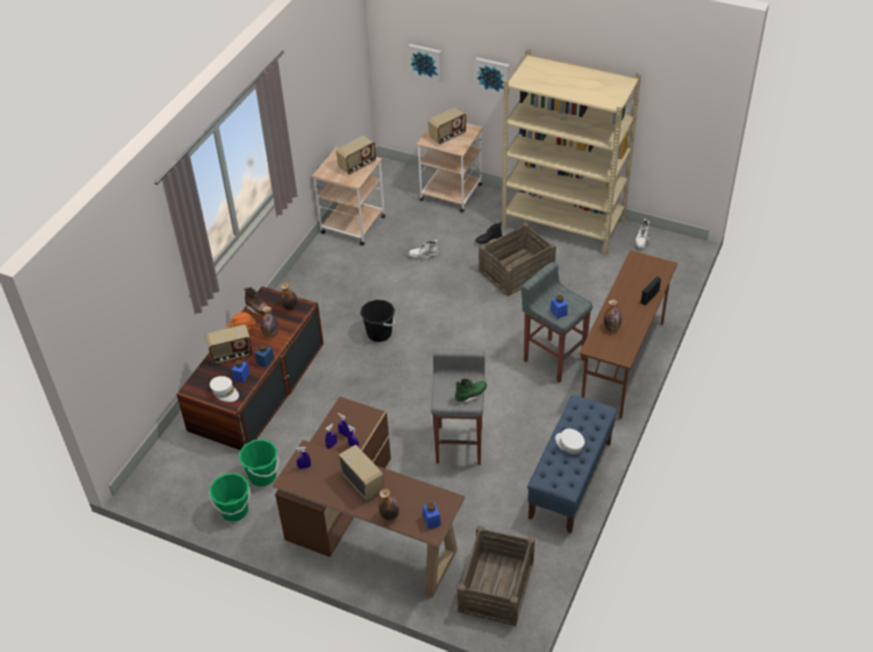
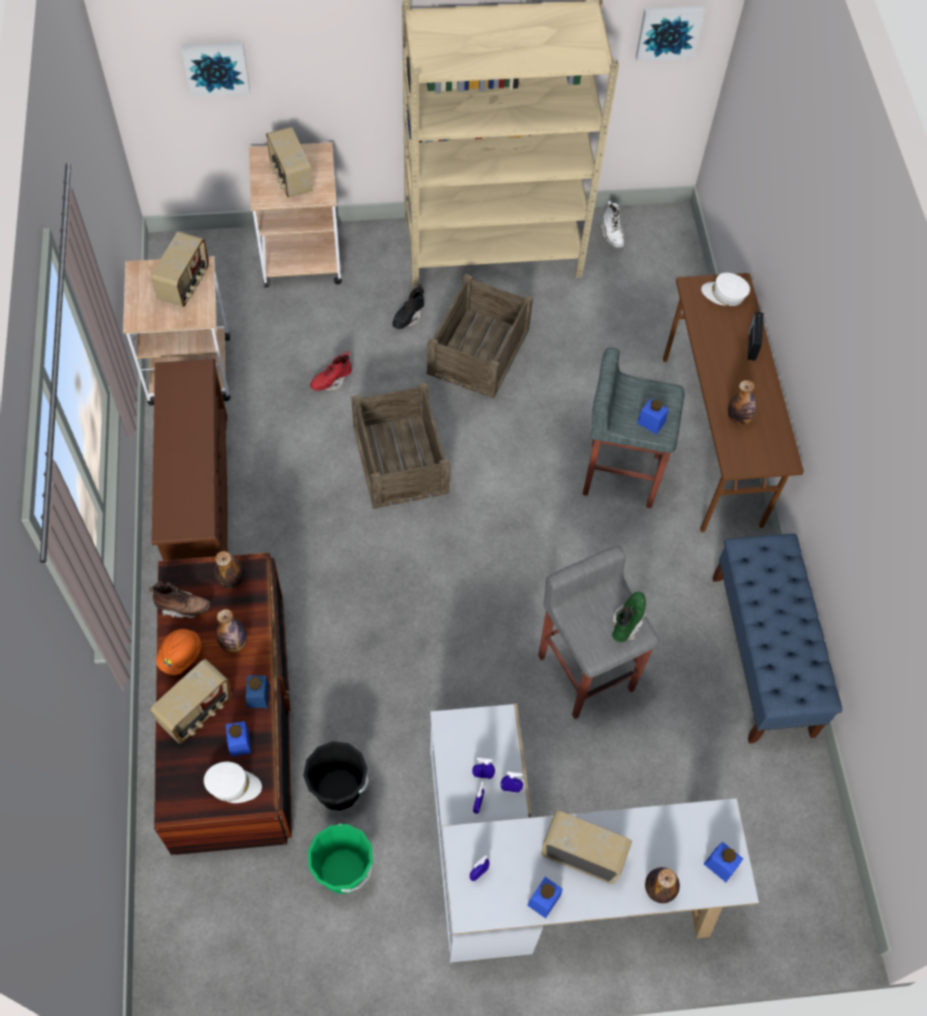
camera: 35 degrees left, 15 degrees up
green bucket [209,473,251,522] -> none
brown desk [272,397,465,597] -> white desk [430,703,759,963]
black bucket [360,300,395,342] -> black bucket moved to [303,741,368,811]
white boot [409,239,438,260] -> red boot [310,351,352,391]
radio [428,107,466,144] -> radio turned 135 degrees clockwise [266,127,313,198]
crate [457,525,535,626] -> crate moved to [351,383,450,509]
picture [475,57,510,96] -> picture moved to [636,6,705,61]
white cap [555,429,585,454] -> white cap moved to [701,273,750,306]
none -> brown shoe rack [152,359,228,561]
none -> blue jar [527,877,562,919]

